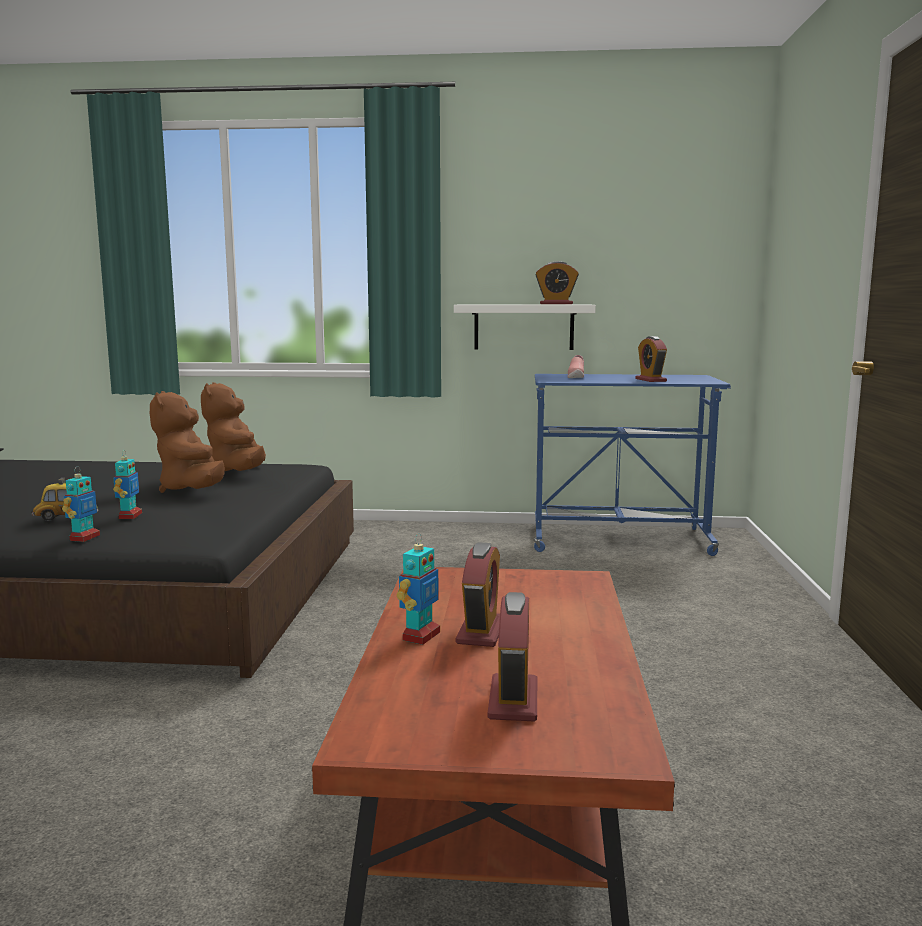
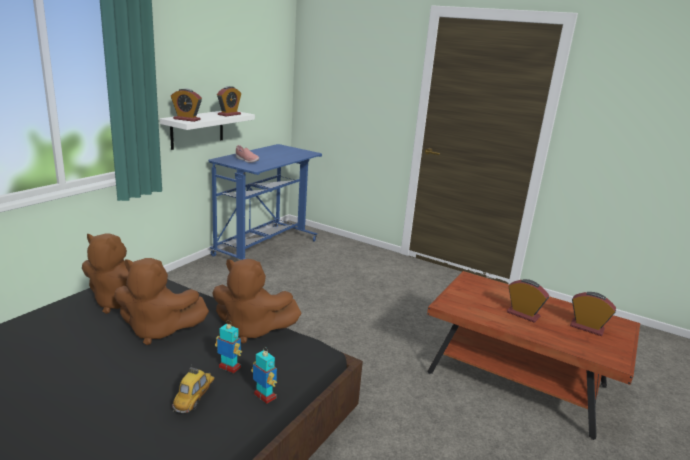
camera: 65 degrees left, 10 degrees up
toy robot [397,533,440,645] -> none
alarm clock [635,336,667,382] -> alarm clock moved to [171,88,202,122]
none -> brown plush toy [213,259,302,344]

